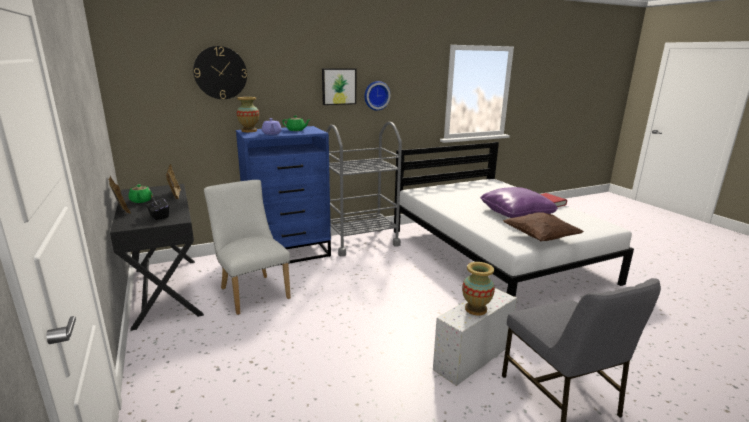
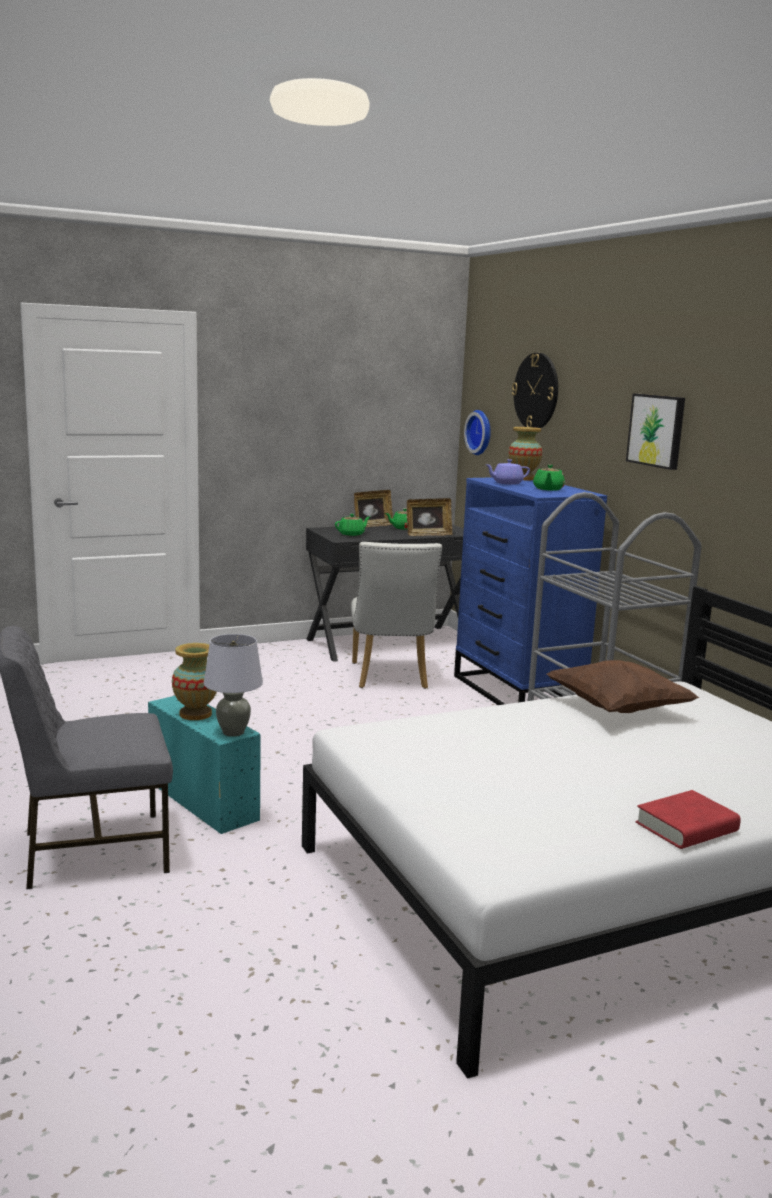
camera: 90 degrees right, 5 degrees down
black tissue box [146,199,169,220] -> green teapot [335,514,370,536]
white chair [204,180,291,315] -> white chair turned 120 degrees clockwise [351,542,442,689]
wall clock [364,81,391,110] -> wall clock moved to [464,410,491,455]
white storage box [433,288,517,386] -> turquoise storage box [148,696,261,834]
purple pillow [480,187,558,218] -> none
brown pillow [503,212,584,241] -> brown pillow moved to [547,660,699,713]
none -> grey table lamp [204,634,263,737]

